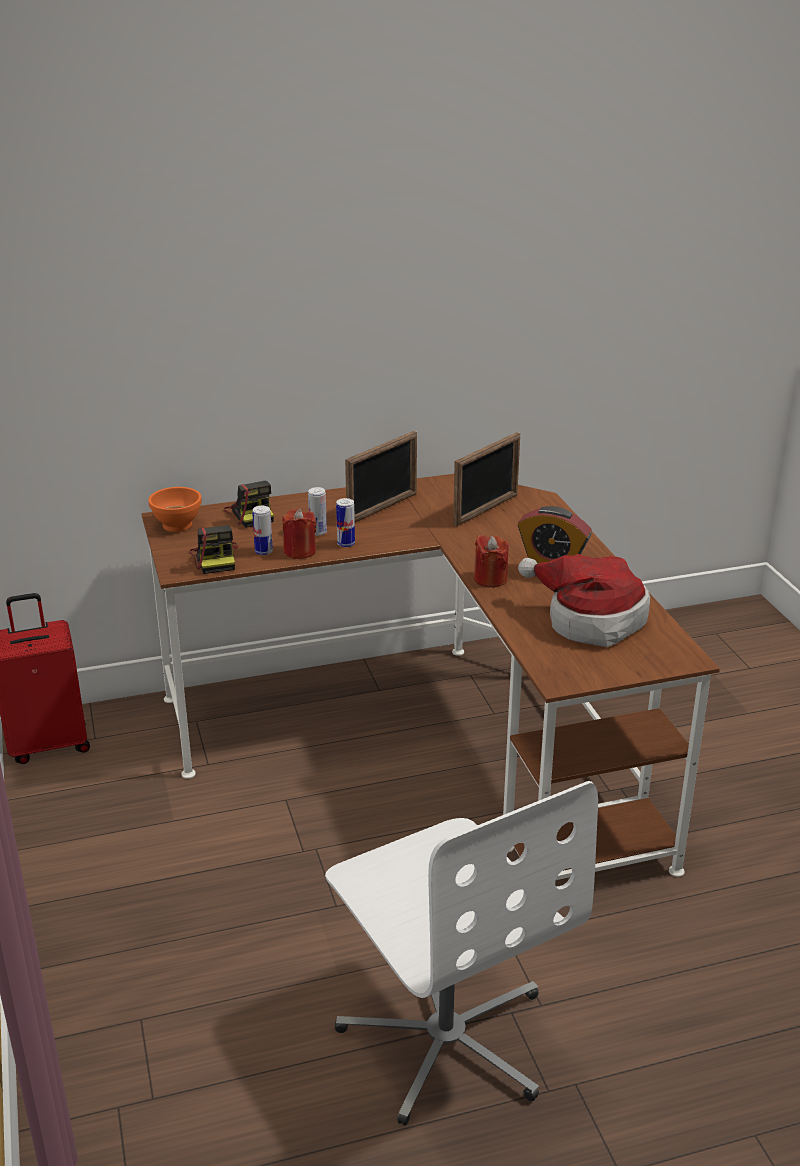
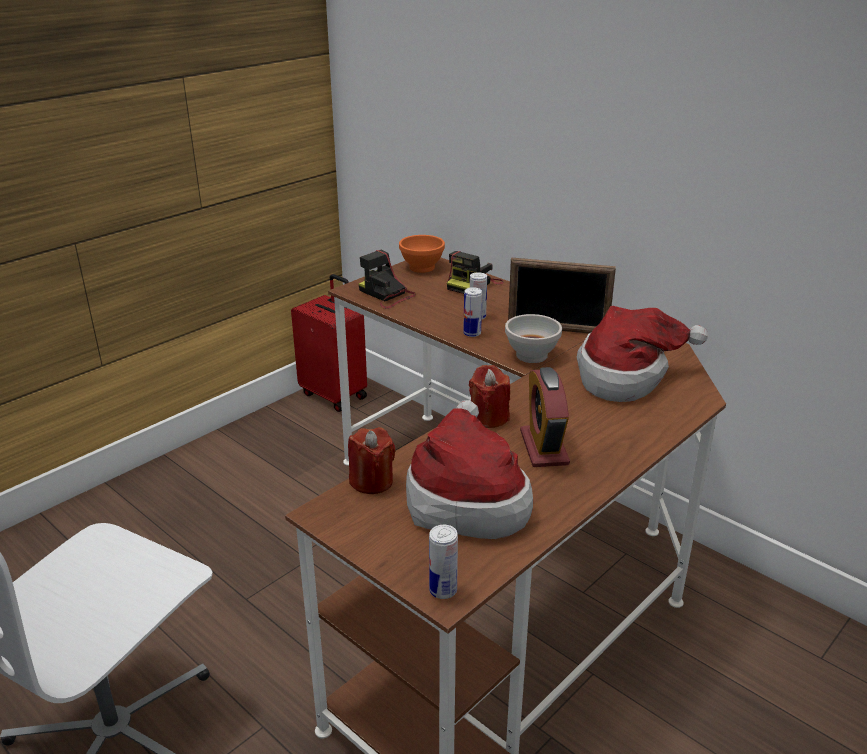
camera: 60 degrees right, 0 degrees up
camera [190,525,238,574] -> camera turned 90 degrees clockwise [358,250,416,309]
can [252,506,273,555] -> can moved to [429,525,458,599]
red candle [282,509,316,559] -> red candle moved to [348,427,395,494]
picture frame [453,432,520,527] -> hat [577,306,708,402]
none -> white bowl [505,314,562,363]

